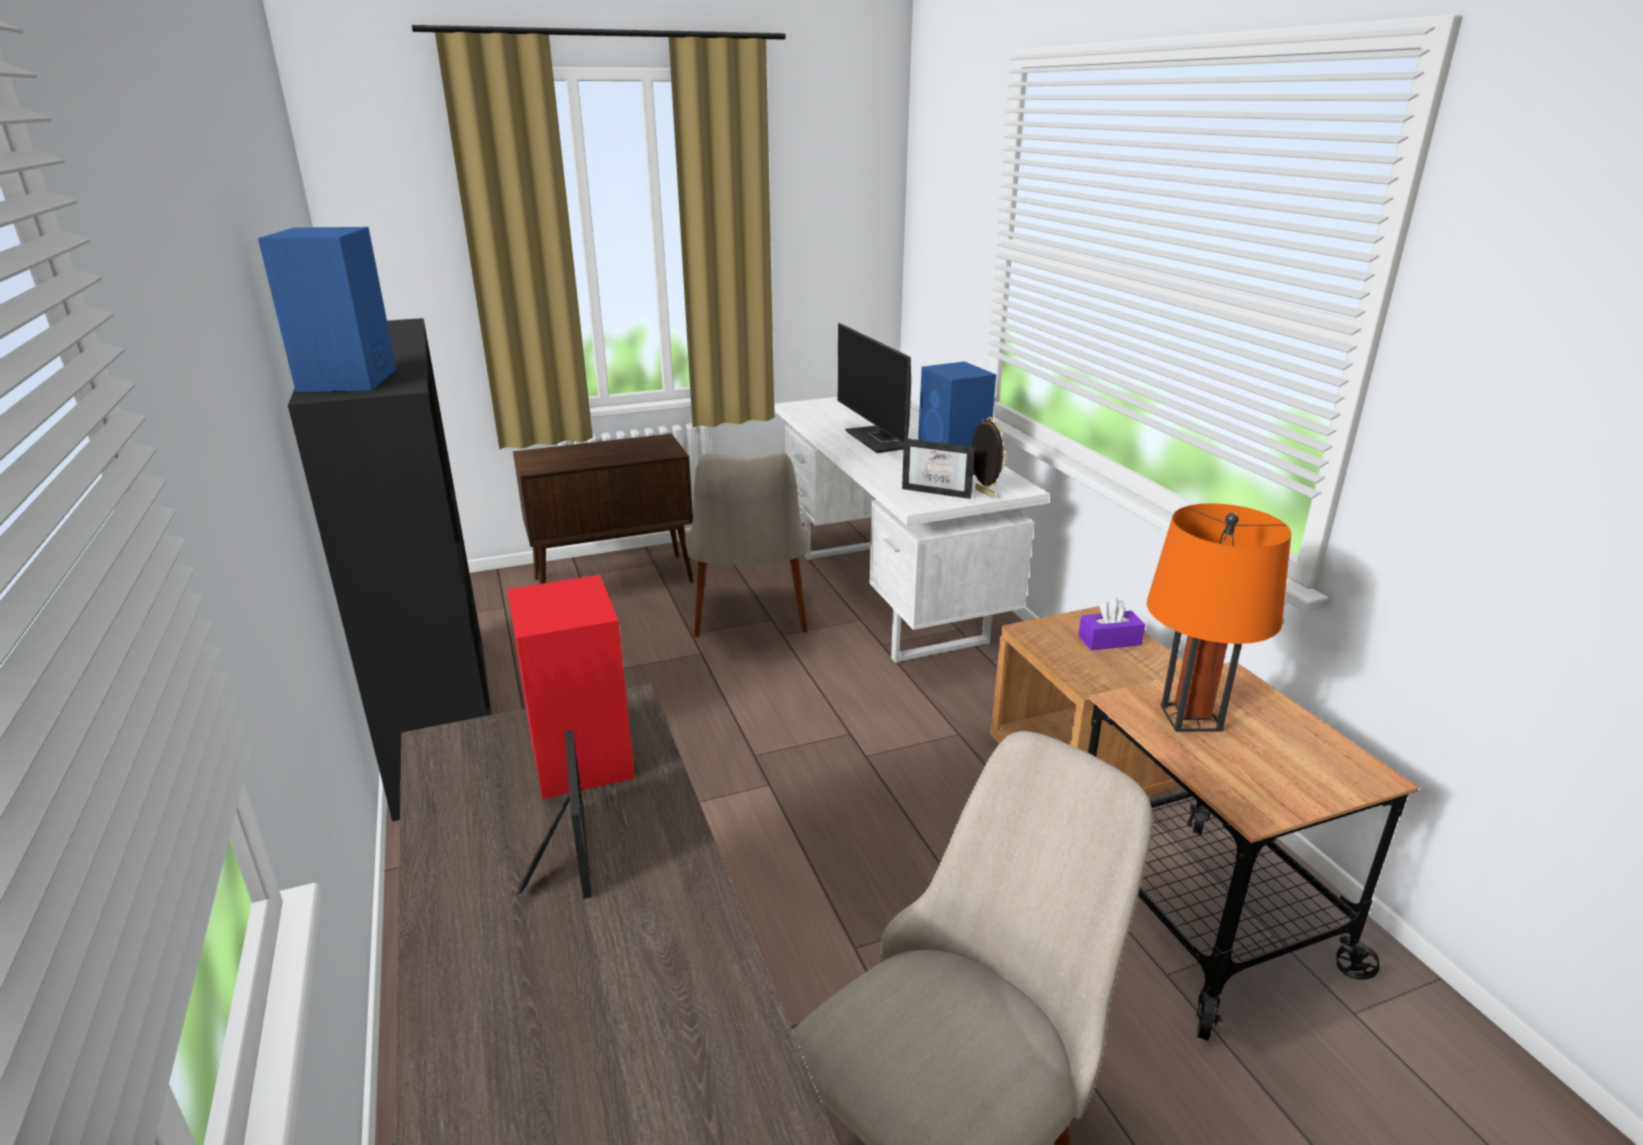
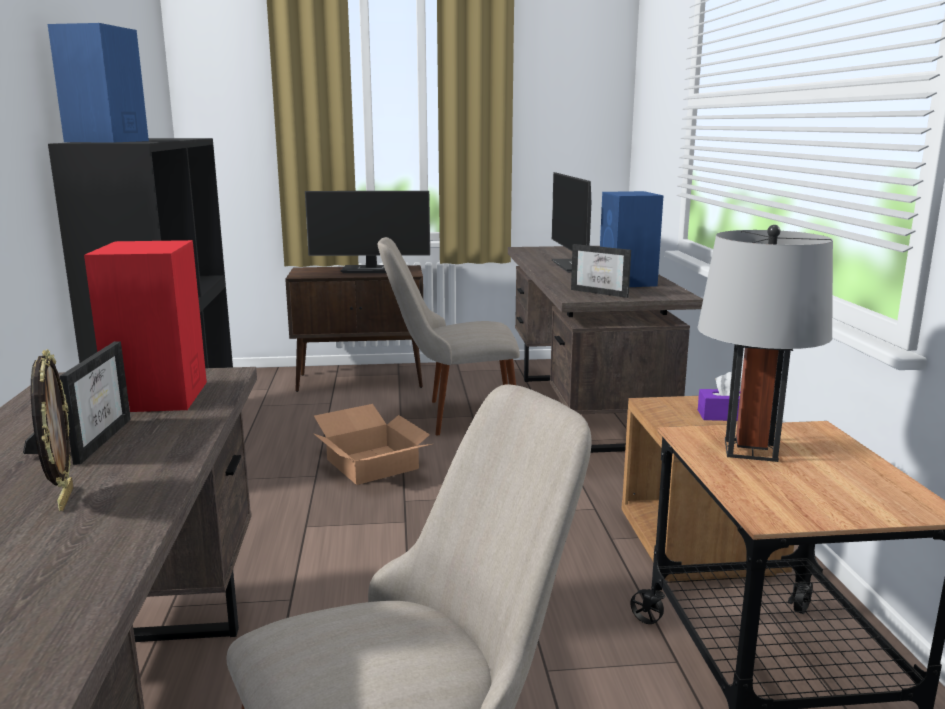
camera: 15 degrees right, 10 degrees down
beige chair [685,452,809,637] -> beige chair turned 75 degrees clockwise [378,237,520,435]
white desk [775,397,1049,663] -> brown desk [508,246,703,453]
picture frame [972,417,1007,498] -> picture frame moved to [31,349,74,511]
orange table lamp [1147,503,1292,732] -> grey table lamp [697,225,833,462]
none -> monitor [305,191,430,273]
none -> cardboard box [313,404,432,485]

